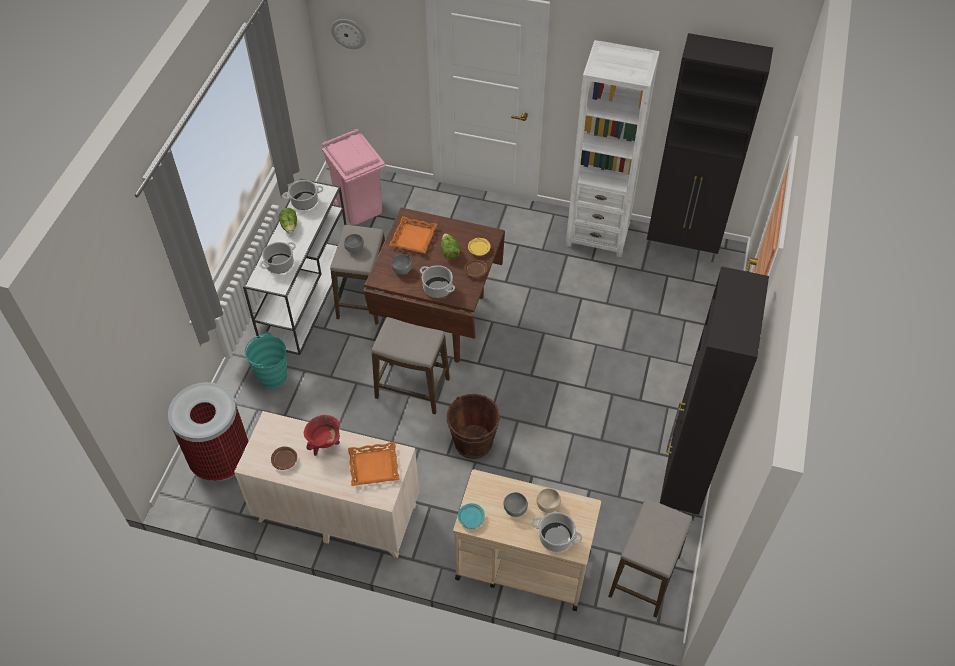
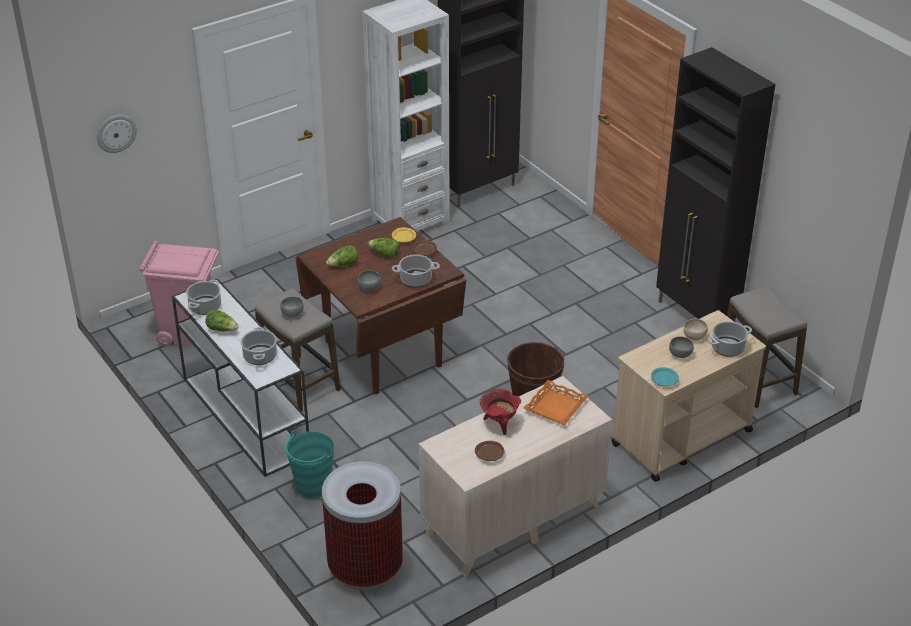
camera: 50 degrees left, 15 degrees down
stool [372,317,450,414] -> none
orange tray [389,216,438,253] -> lettuce [326,245,358,266]

